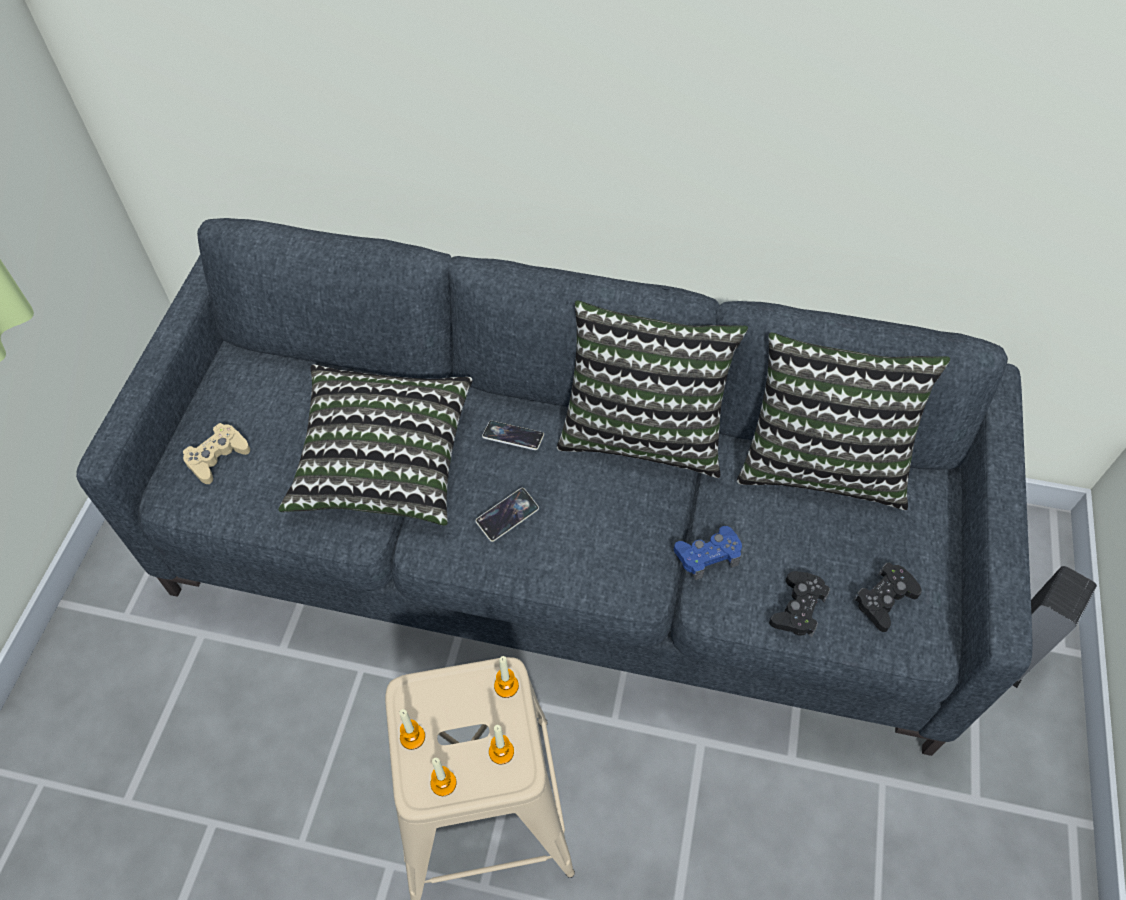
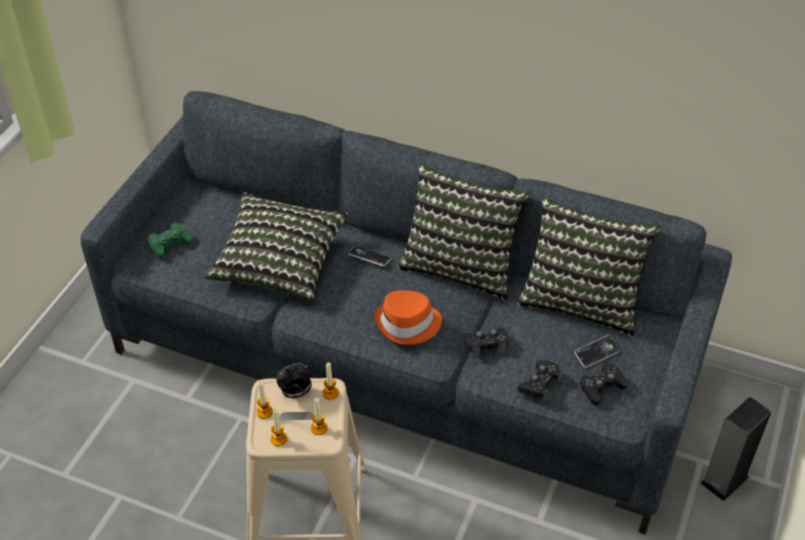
camera: 10 degrees right, 10 degrees down
beige game controller [183,423,250,484] -> green game controller [148,222,192,259]
phone [475,488,539,542] -> phone moved to [574,335,620,368]
blue game controller [674,526,742,580] -> black game controller [463,328,509,358]
none -> alarm clock [276,363,312,398]
none -> orange hat [374,291,442,345]

